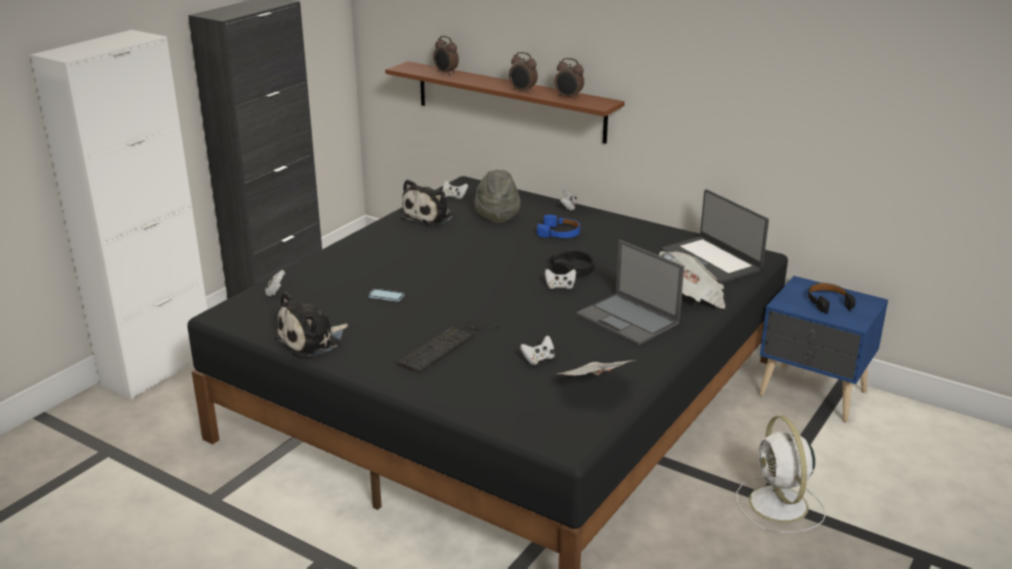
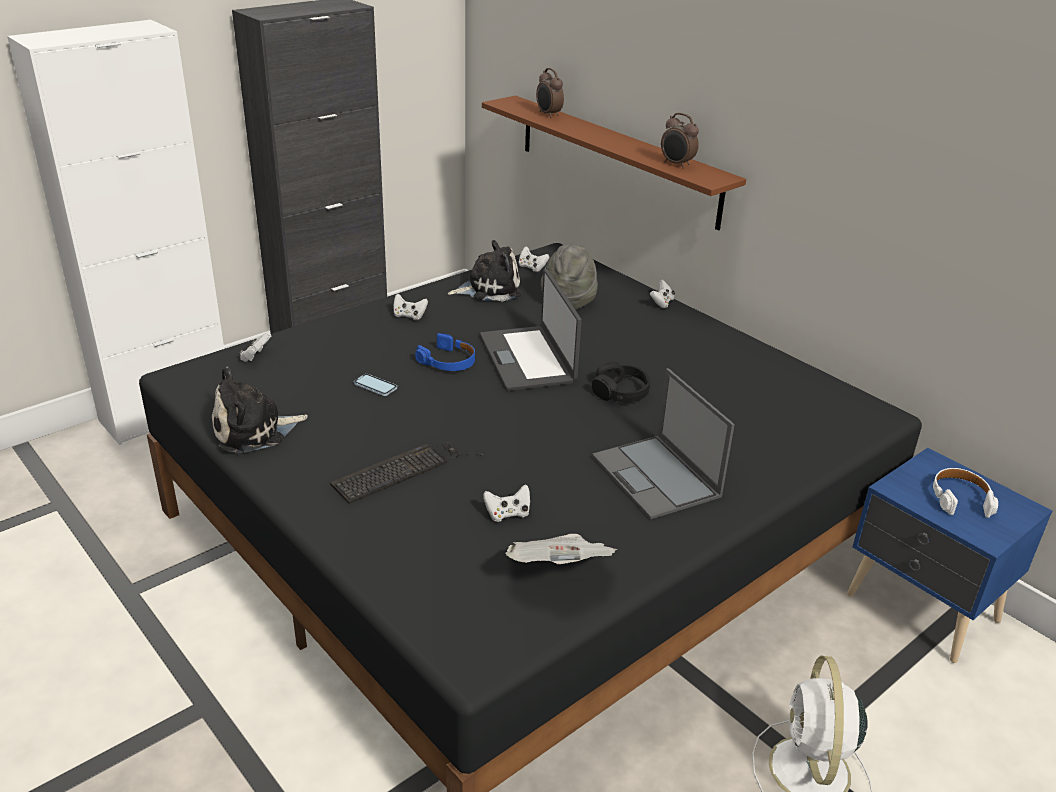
camera: 15 degrees right, 5 degrees up
plush toy [400,179,454,226] -> plush toy turned 150 degrees counterclockwise [447,240,521,302]
alarm clock [509,52,538,93] -> none
blue headphones [537,215,580,238] -> blue headphones moved to [415,333,475,371]
white game controller [545,269,576,289] -> white game controller moved to [393,294,428,320]
newspaper [659,251,725,309] -> none
laptop [661,189,769,284] -> laptop moved to [480,269,582,391]
black headphones [808,283,856,313] -> white headphones [933,468,998,518]

